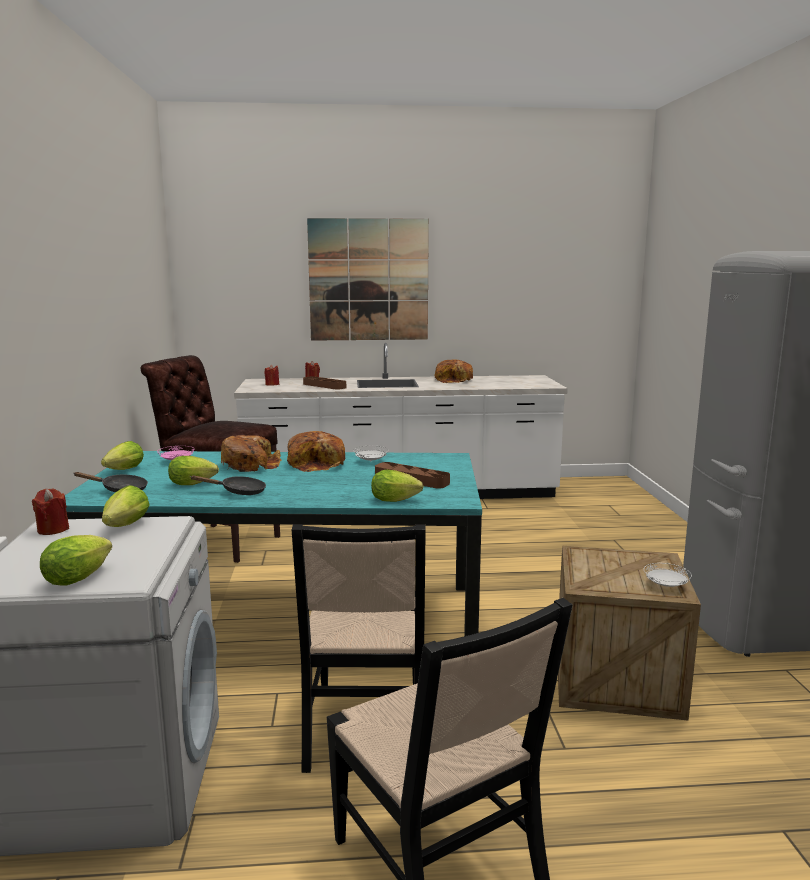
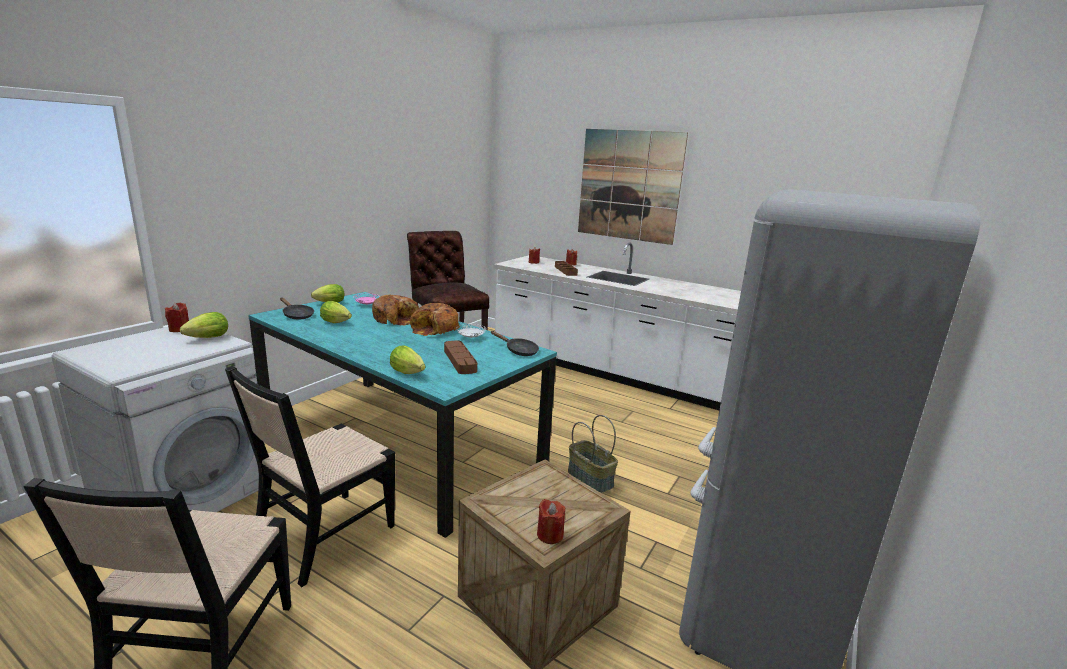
camera: 35 degrees right, 5 degrees up
lettuce [40,535,112,586] -> none
black frying pan [191,475,266,495] -> black frying pan moved to [491,331,539,356]
bread [434,360,473,383] -> none
white plate [644,563,692,587] -> red candle [537,499,565,544]
none -> basket [568,415,618,493]

